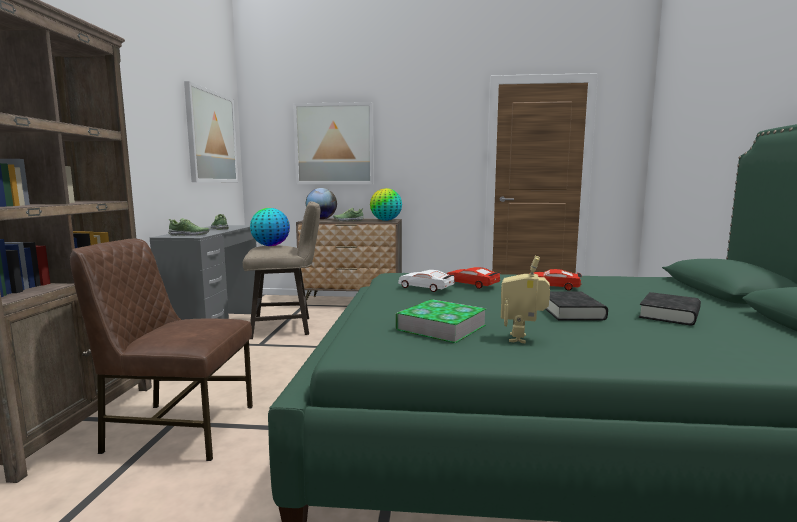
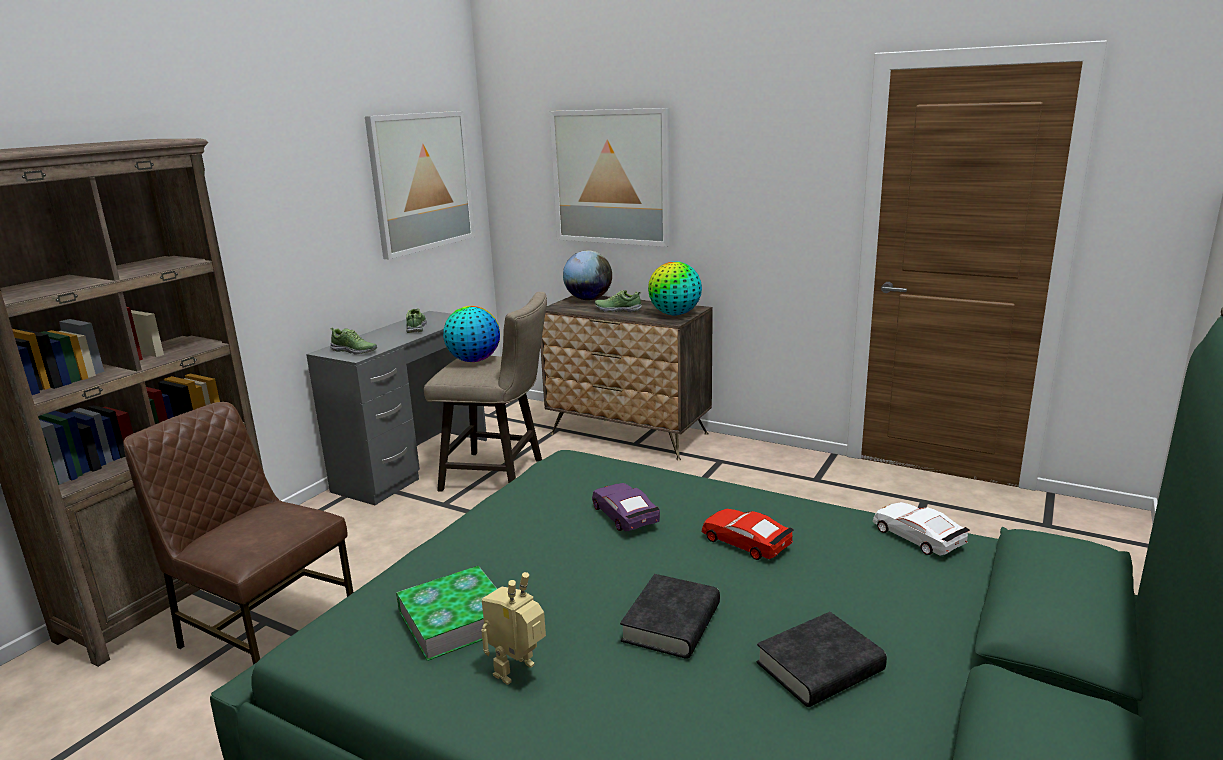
camera: 25 degrees right, 10 degrees up
white toy car [398,270,455,292] -> white toy car moved to [873,502,970,556]
red toy car [446,267,500,289] -> purple toy car [592,483,660,532]

